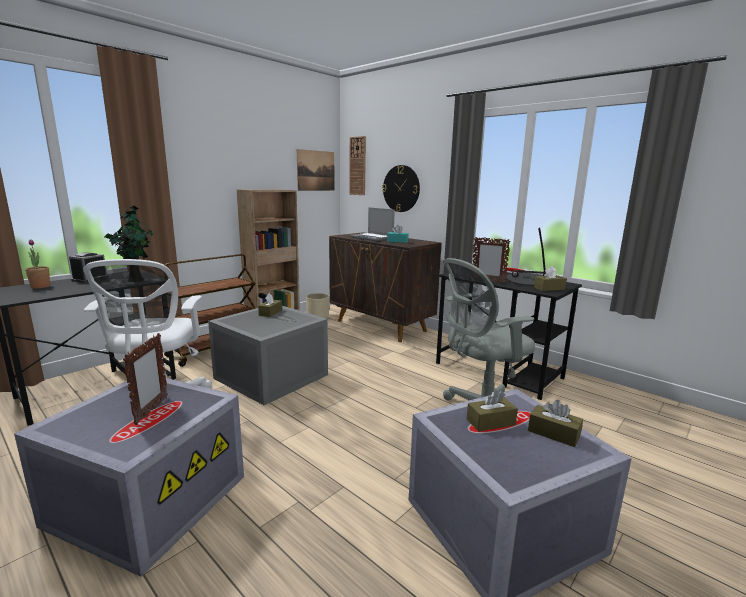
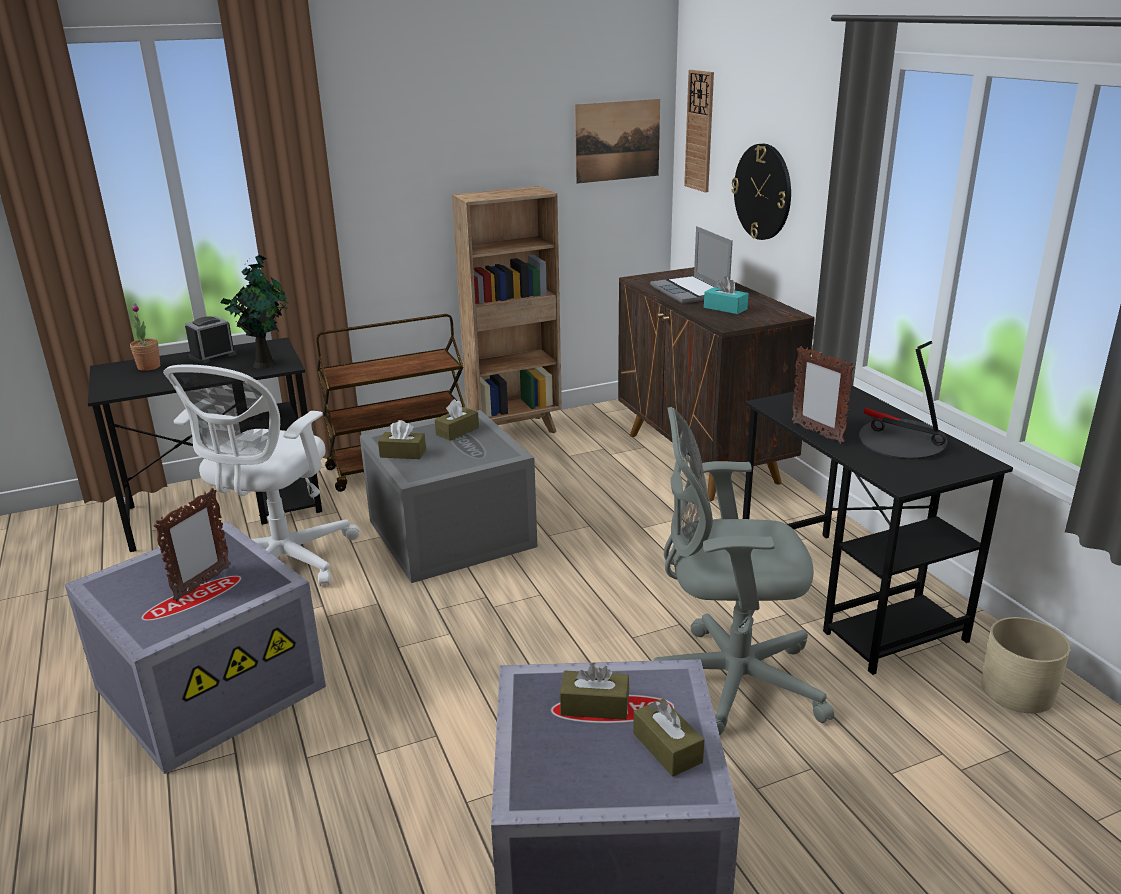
camera: 25 degrees right, 10 degrees up
beige planter [306,293,329,318] -> beige planter moved to [981,617,1071,713]
brown tissue box [534,266,567,291] -> brown tissue box moved to [378,420,426,459]

